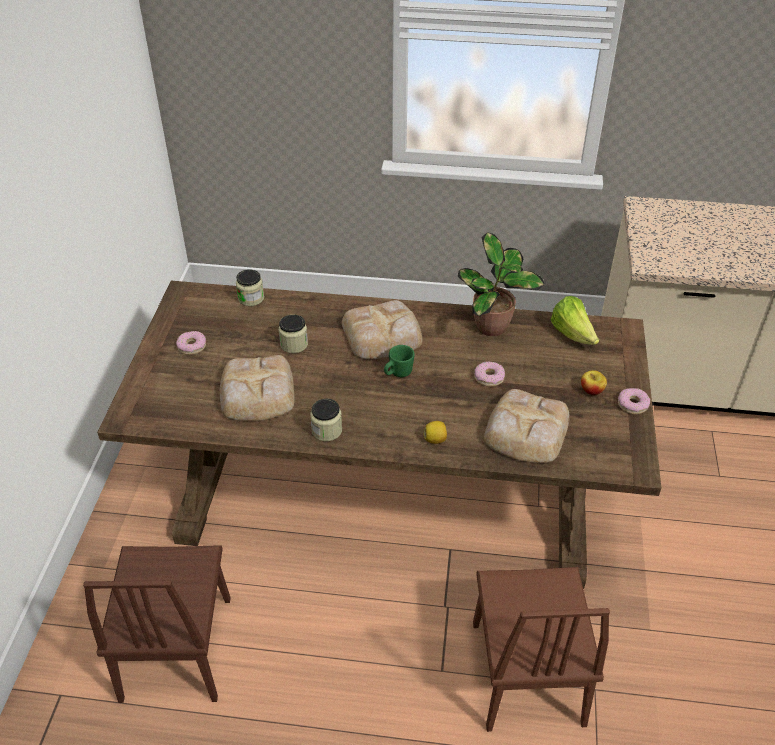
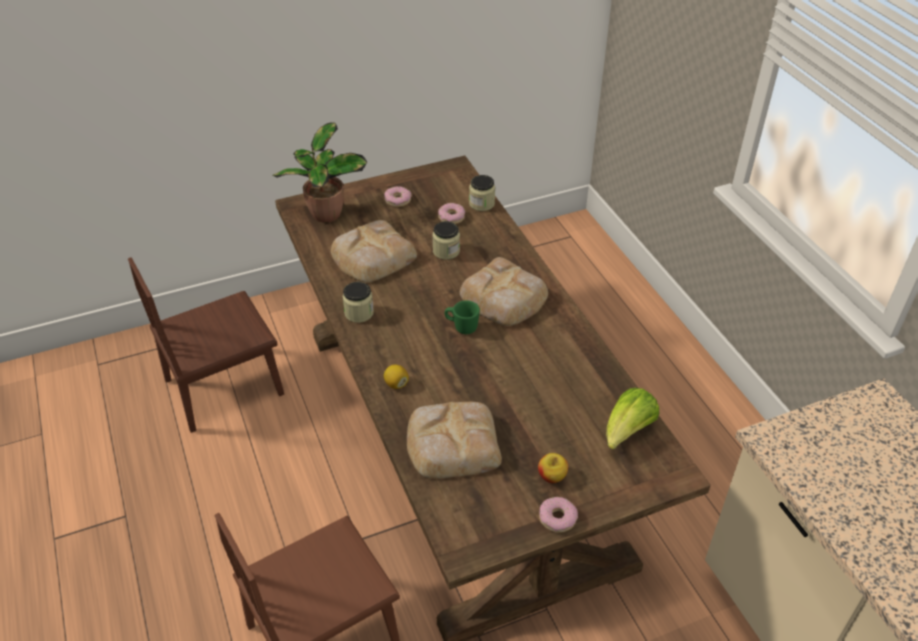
camera: 60 degrees right, 0 degrees up
potted plant [458,232,544,336] -> potted plant moved to [272,122,367,223]
donut [474,361,505,387] -> donut moved to [438,203,465,224]

